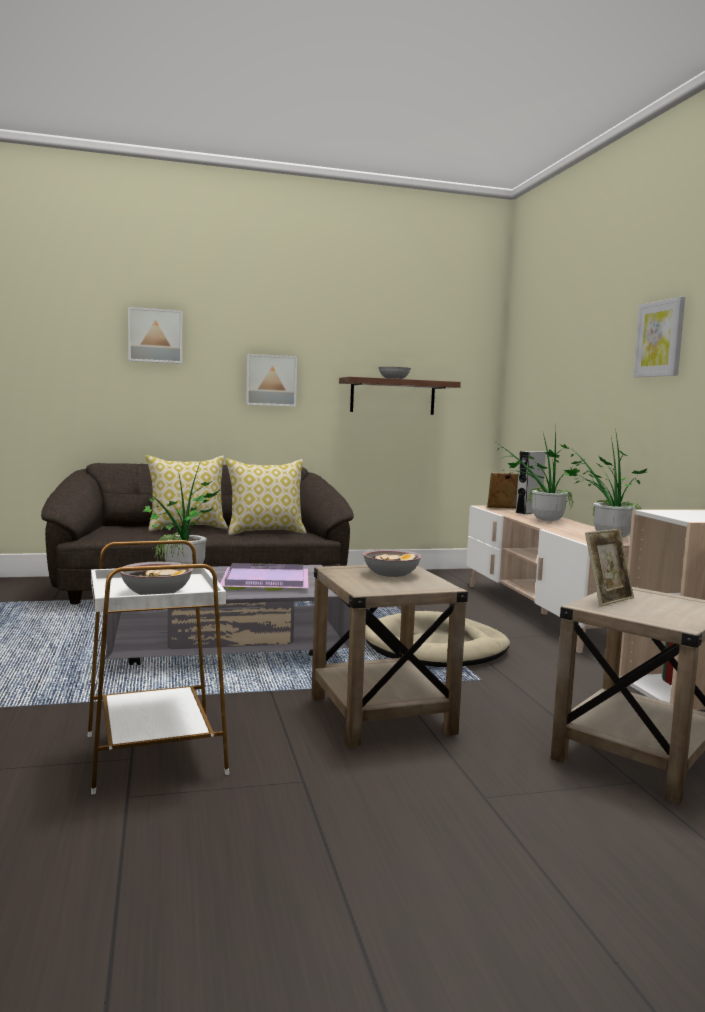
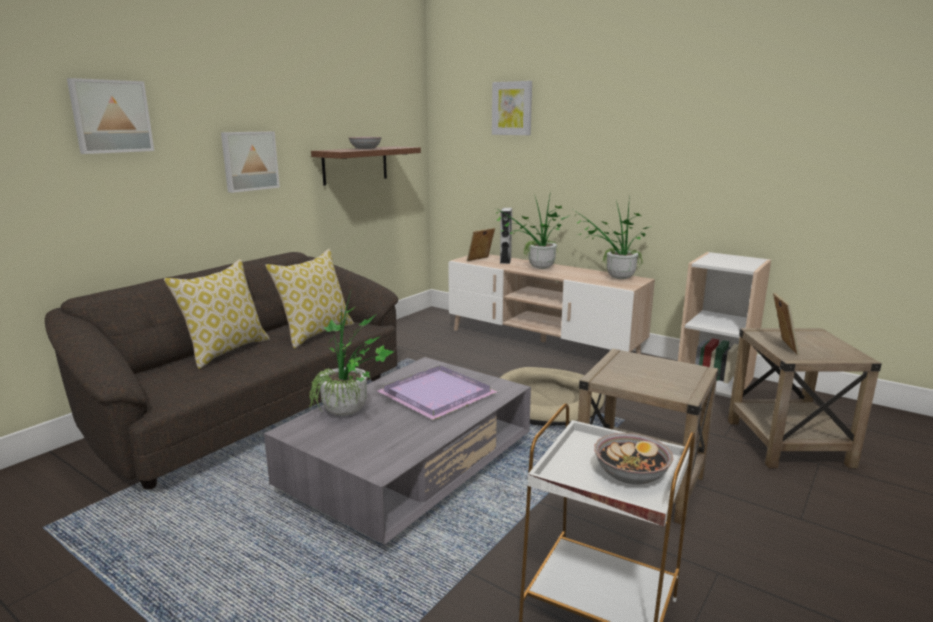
camera: 40 degrees left, 10 degrees up
bowl [362,549,422,577] -> none
picture [633,297,685,378] -> picture moved to [492,81,532,135]

